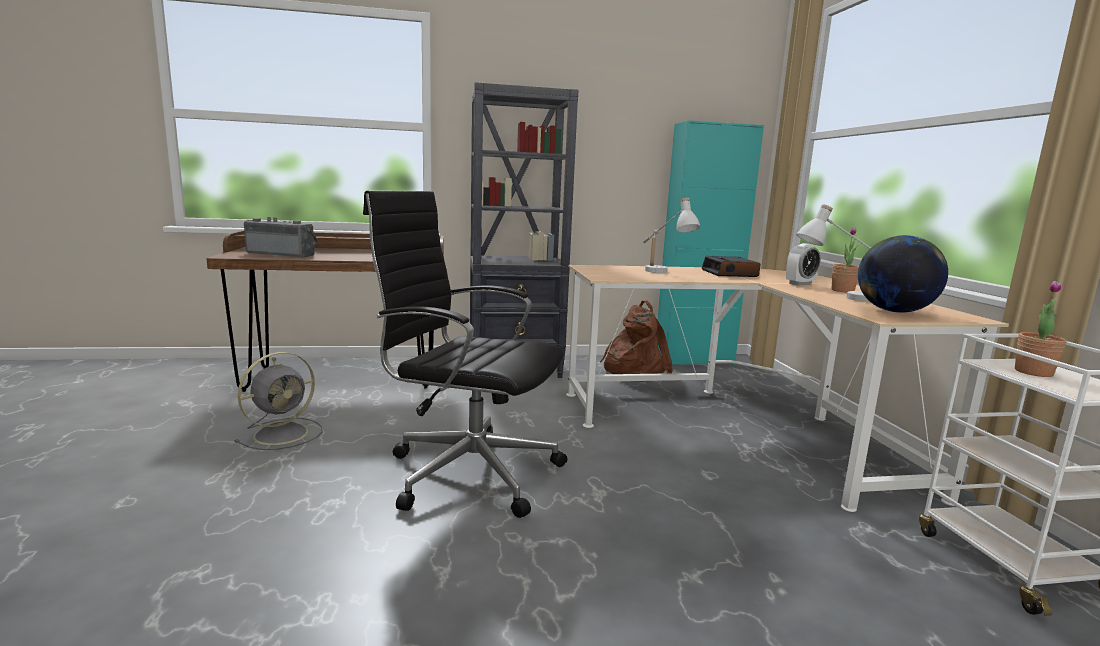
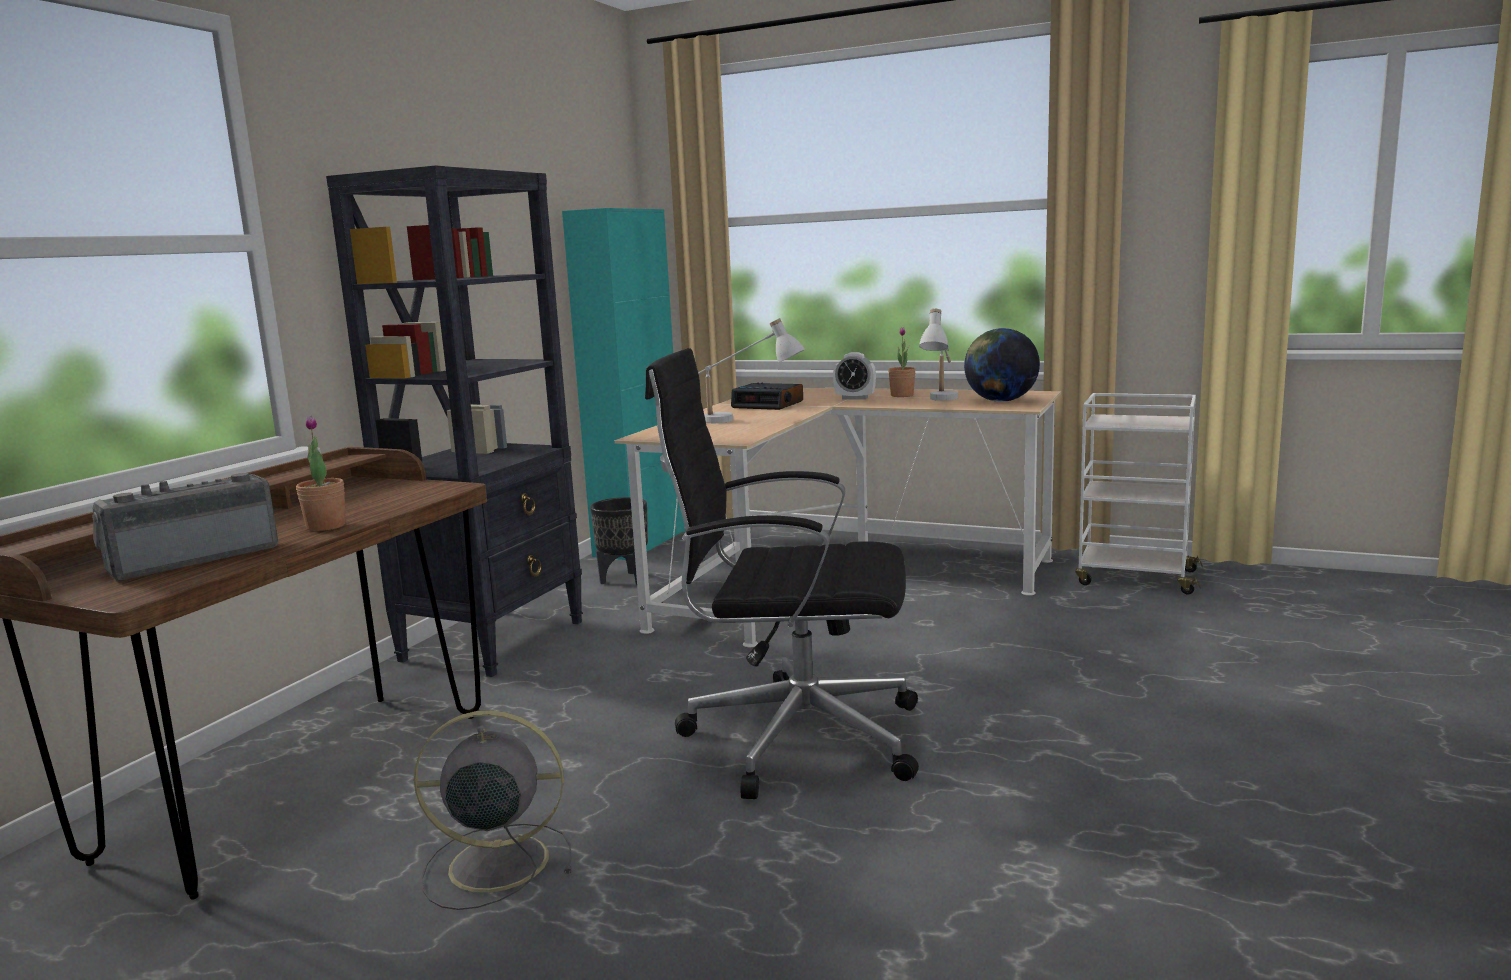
camera: 55 degrees left, 0 degrees up
grey fan [234,352,322,450] -> grey fan turned 75 degrees counterclockwise [414,710,572,910]
black office chair [363,191,567,518] -> black office chair turned 45 degrees clockwise [645,348,919,799]
brown backpack [600,300,673,382] -> black planter [590,497,648,585]
alarm clock [786,243,821,286] -> alarm clock turned 105 degrees clockwise [833,352,876,400]
potted plant [1015,281,1067,377] -> potted plant moved to [296,416,346,531]

